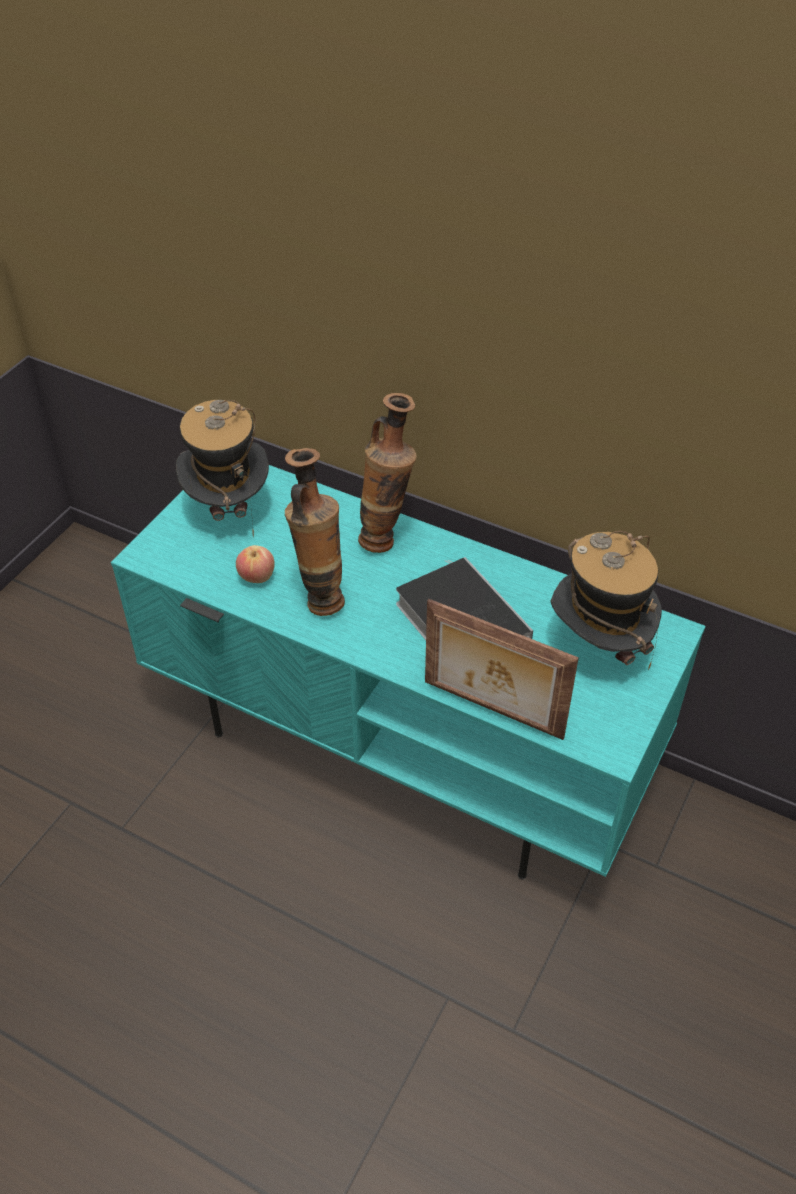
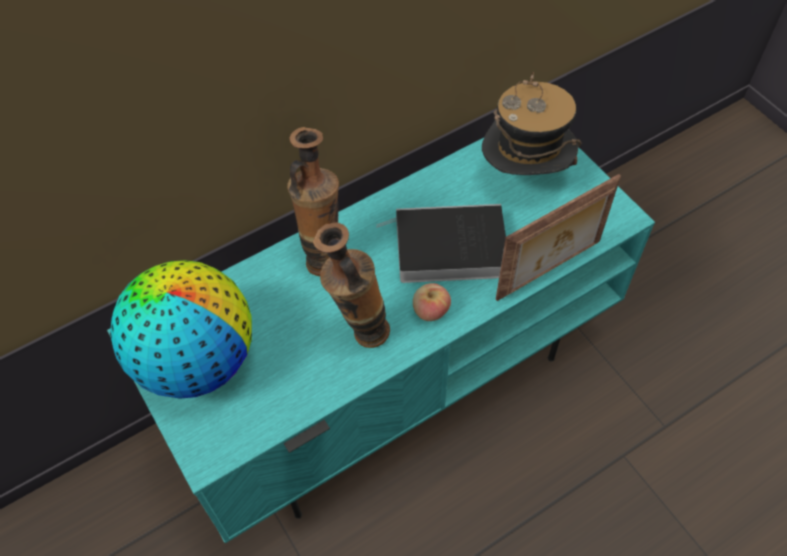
camera: 60 degrees left, 10 degrees up
hat [176,400,269,537] -> globe [110,260,252,399]
apple [236,545,275,583] -> apple moved to [413,283,451,321]

